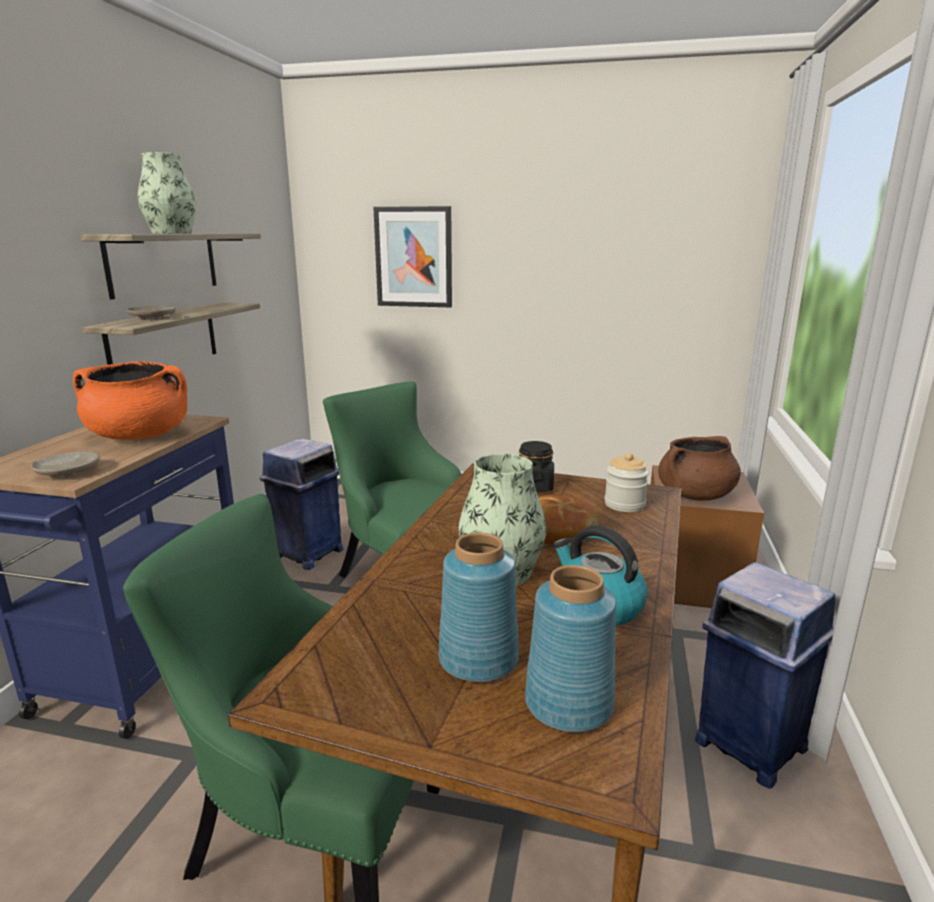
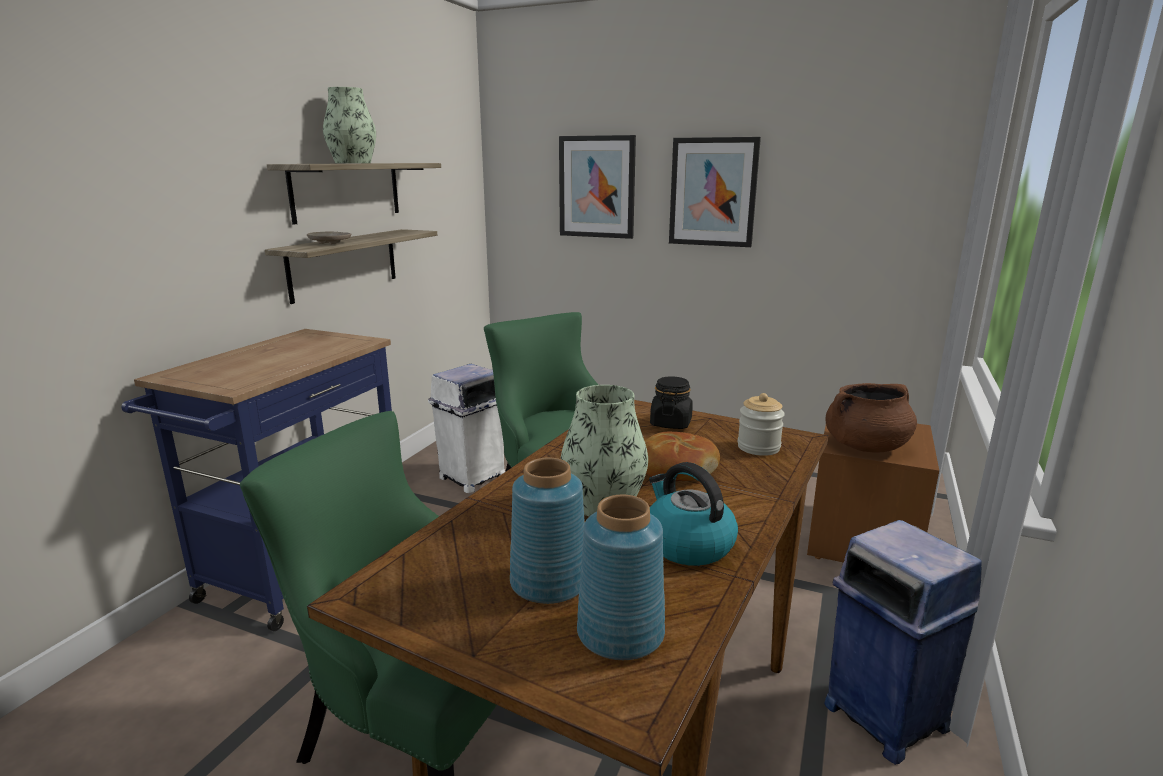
camera: 10 degrees right, 0 degrees up
beige plate [30,451,100,477] -> none
orange cooking pot [73,361,187,440] -> none
blue trash can [260,438,343,570] -> white trash can [428,364,505,493]
none -> picture [669,137,761,247]

